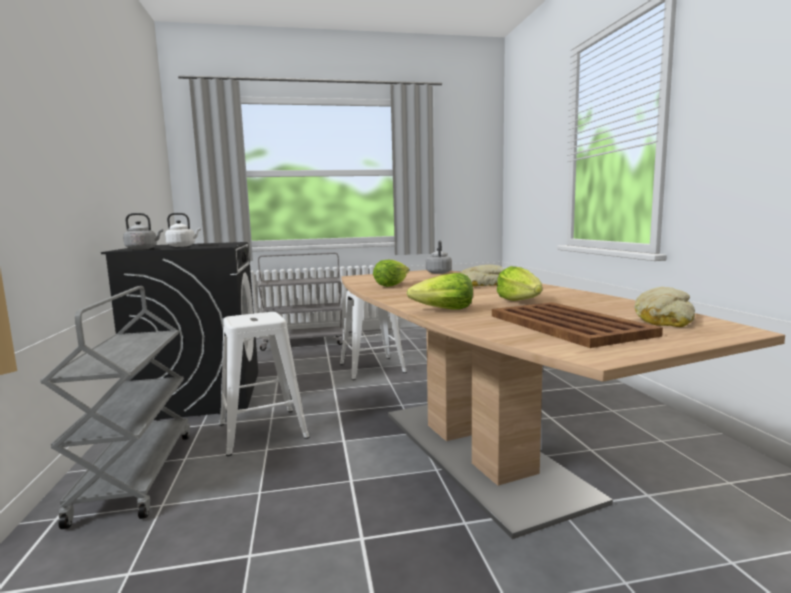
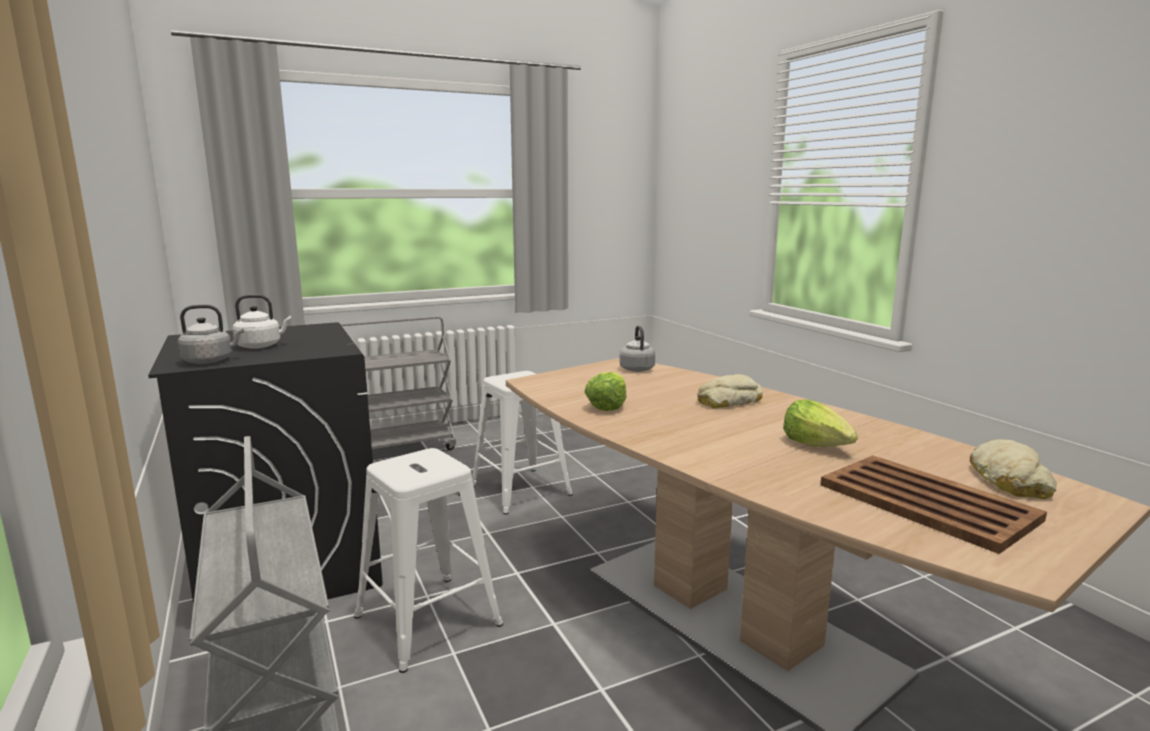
camera: 15 degrees left, 5 degrees up
lettuce [407,273,473,310] -> none

